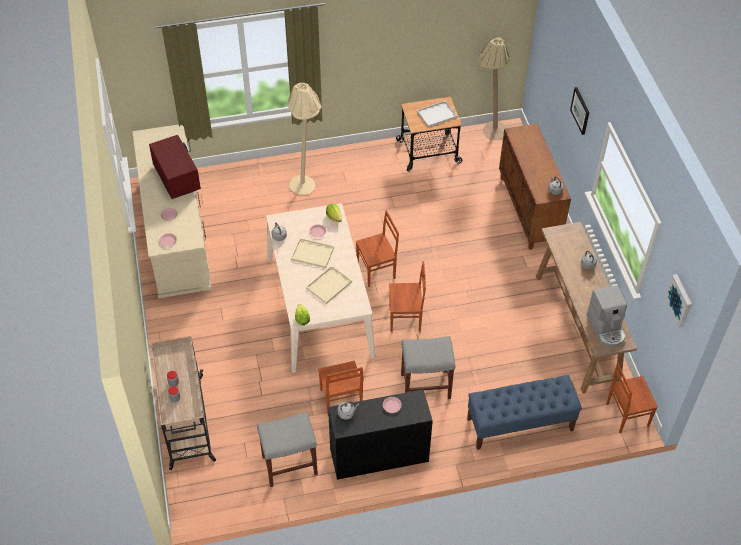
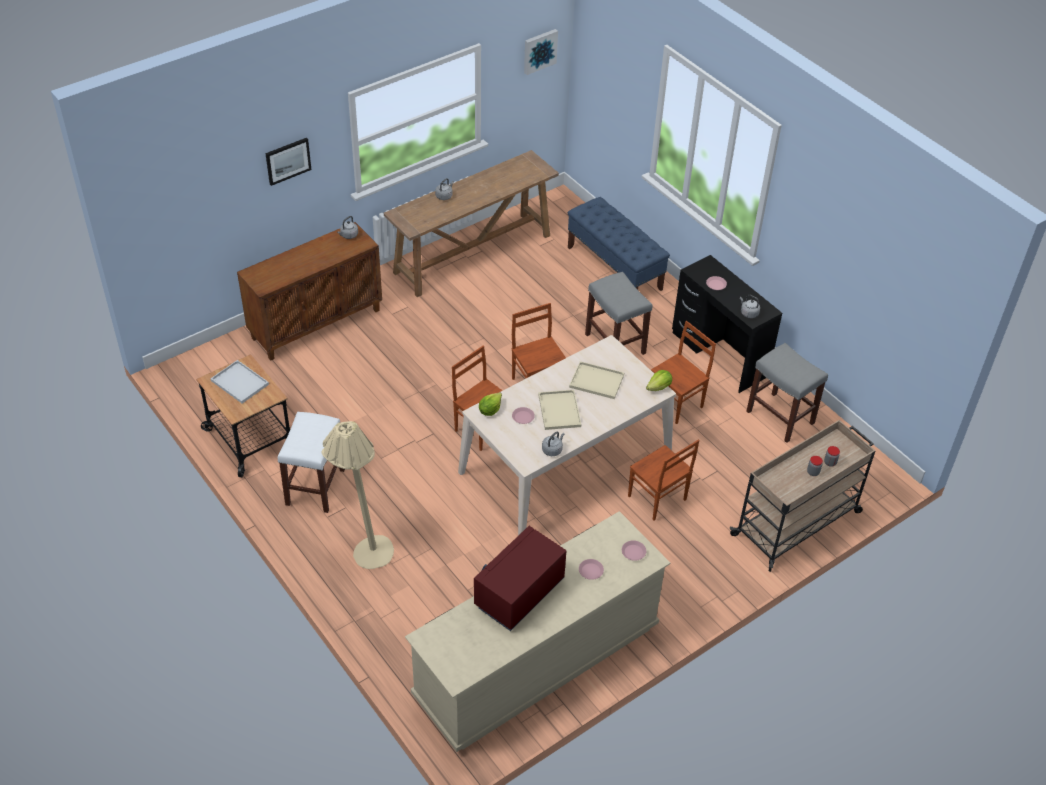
camera: 115 degrees left, 5 degrees down
beige floor lamp [478,37,510,140] -> none
coffee machine [587,285,627,347] -> none
brown chair [606,362,658,433] -> brown chair moved to [628,440,699,521]
none -> white stool [278,412,345,513]

